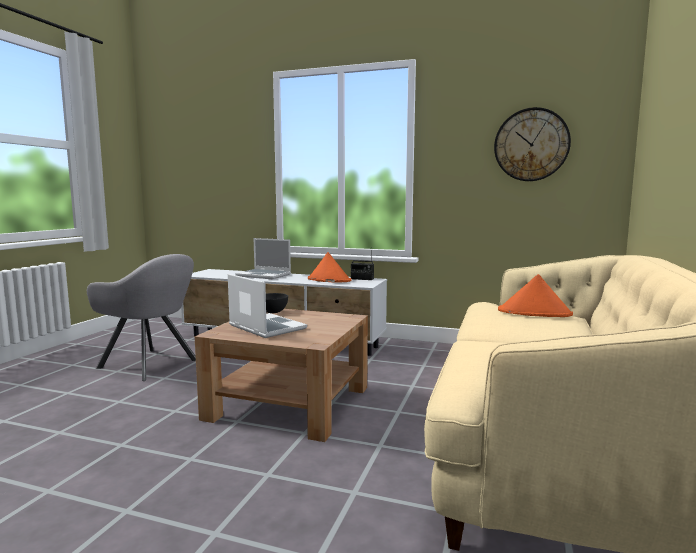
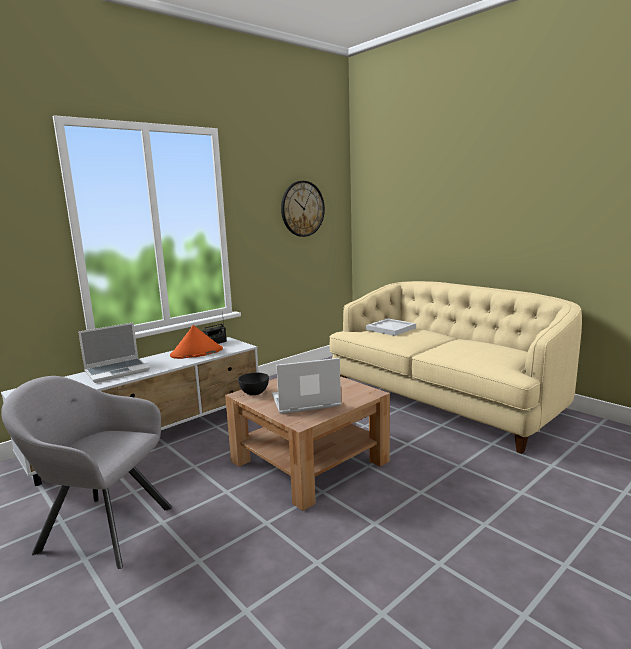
camera: 60 degrees left, 5 degrees up
grey armchair [87,254,196,381] -> grey armchair turned 135 degrees counterclockwise [1,376,173,569]
orange hat [498,274,573,317] -> white tray [366,318,416,336]

